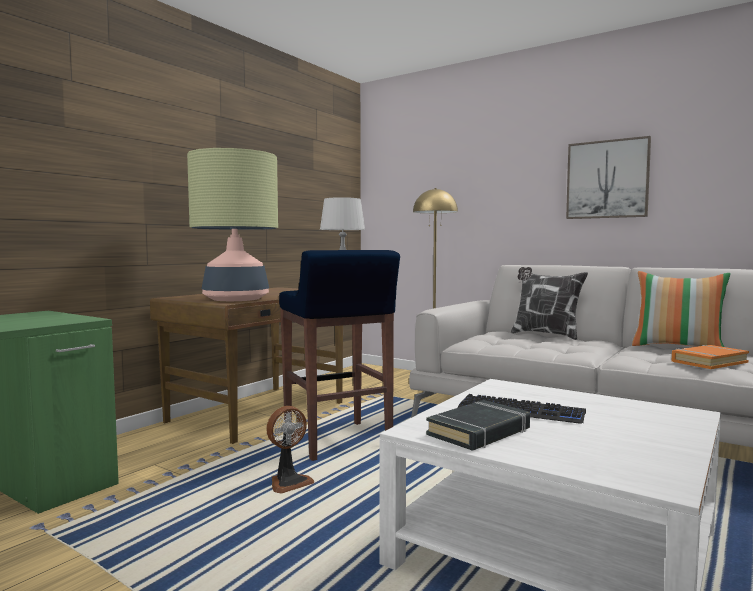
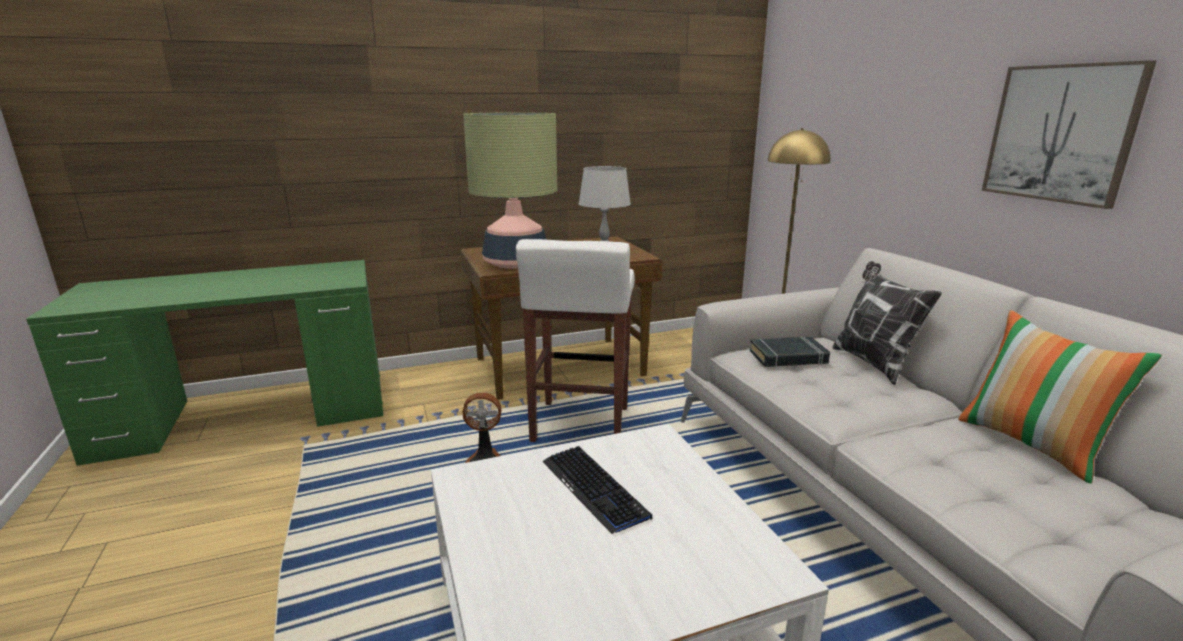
camera: 35 degrees right, 15 degrees up
blue stool [279,250,400,461] -> white stool [516,239,635,442]
black book [426,400,530,450] -> black book moved to [750,337,830,367]
orange book [672,345,749,369] -> none

